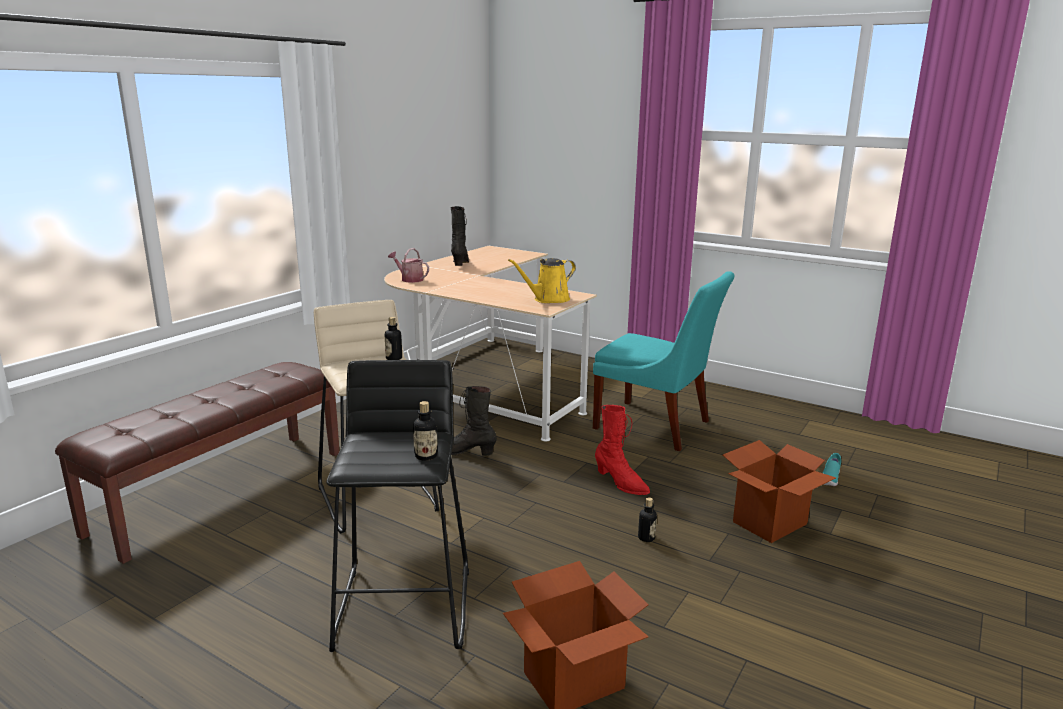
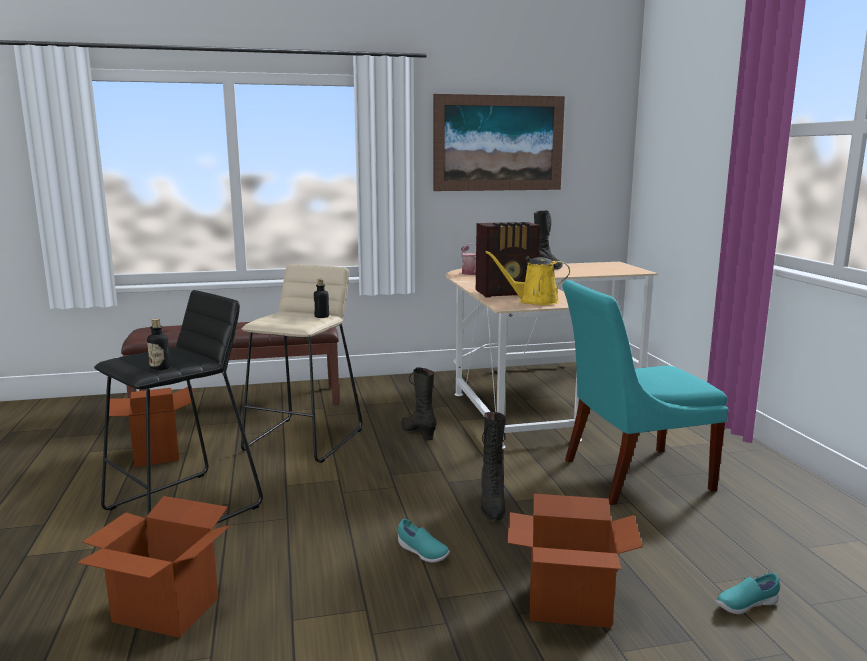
camera: 45 degrees right, 5 degrees down
turquoise chair [593,271,734,451] -> turquoise chair turned 90 degrees clockwise [563,280,728,505]
red boot [595,405,650,495] -> black boot [480,412,506,521]
bottle [638,497,657,542] -> turquoise shoe [398,519,450,563]
none -> cardboard box [109,385,195,467]
none -> picture [433,94,565,191]
none -> radio [476,222,540,297]

